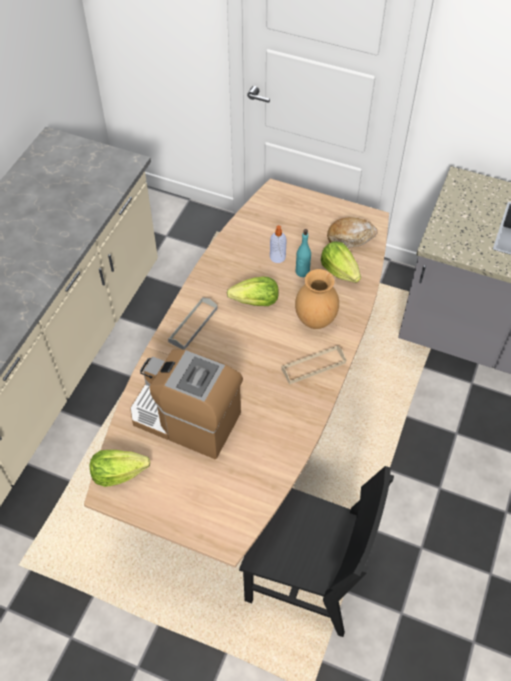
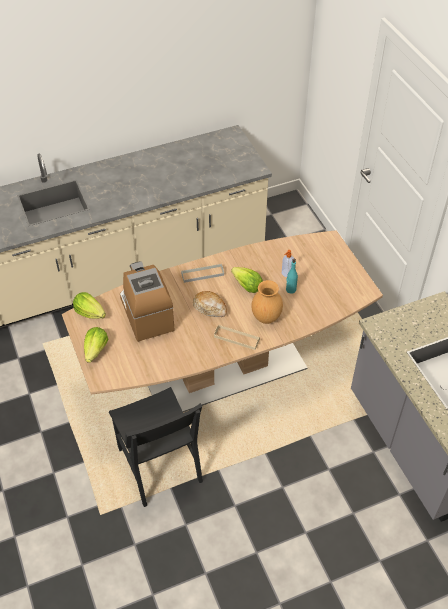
camera: 45 degrees right, 5 degrees down
lettuce [321,242,361,283] -> lettuce moved to [84,327,108,363]
bread [327,218,378,248] -> bread moved to [193,291,227,317]

